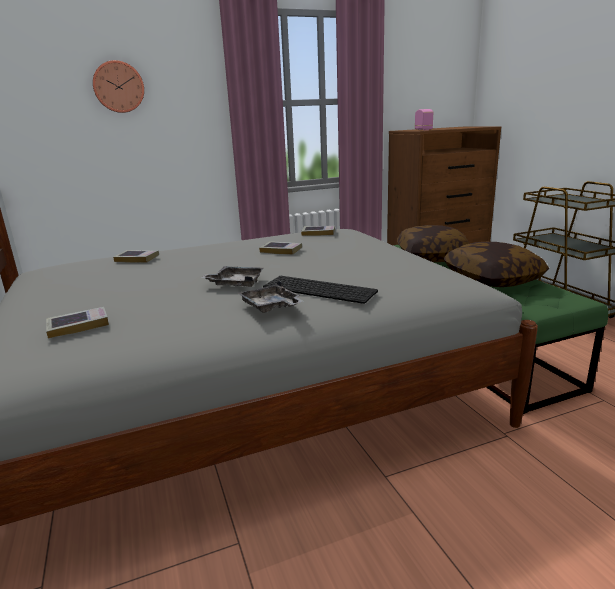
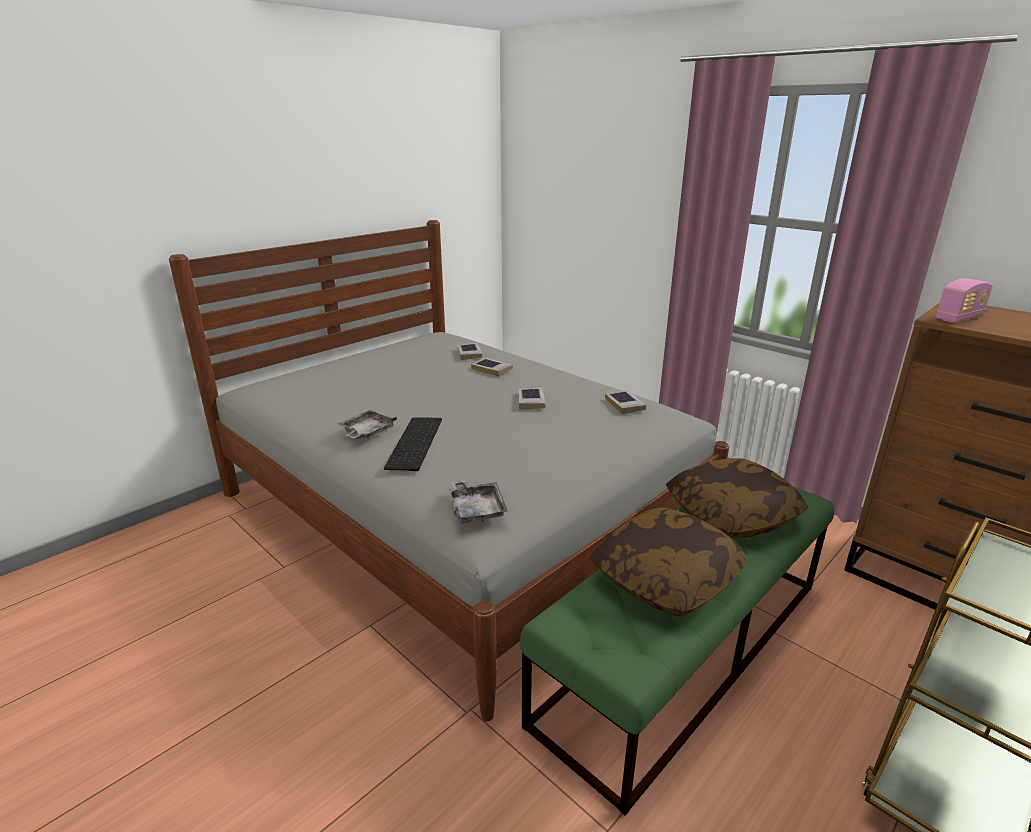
camera: 65 degrees right, 5 degrees up
book [46,307,109,339] -> book moved to [471,357,513,377]
wall clock [93,60,144,113] -> none
grey tray [201,266,264,287] -> grey tray moved to [449,479,508,524]

